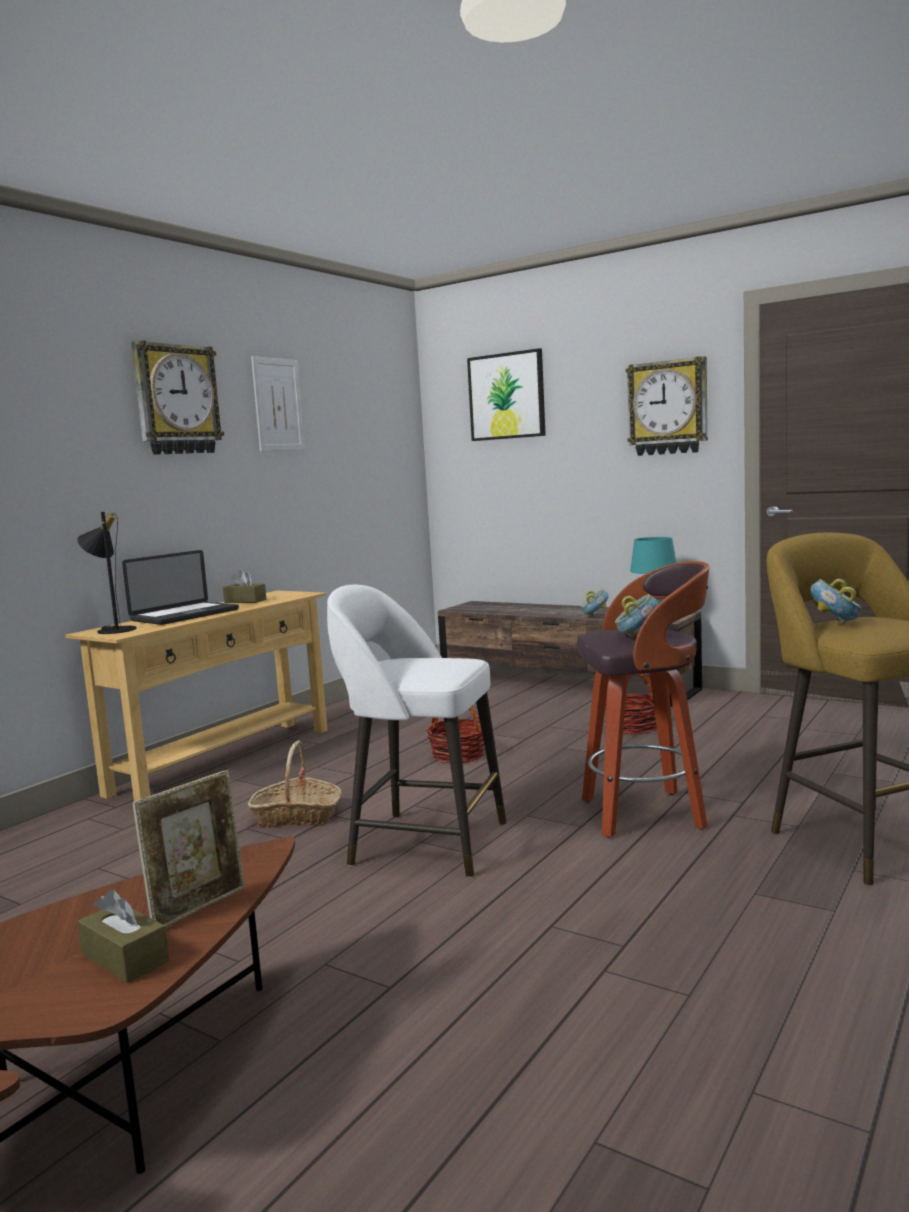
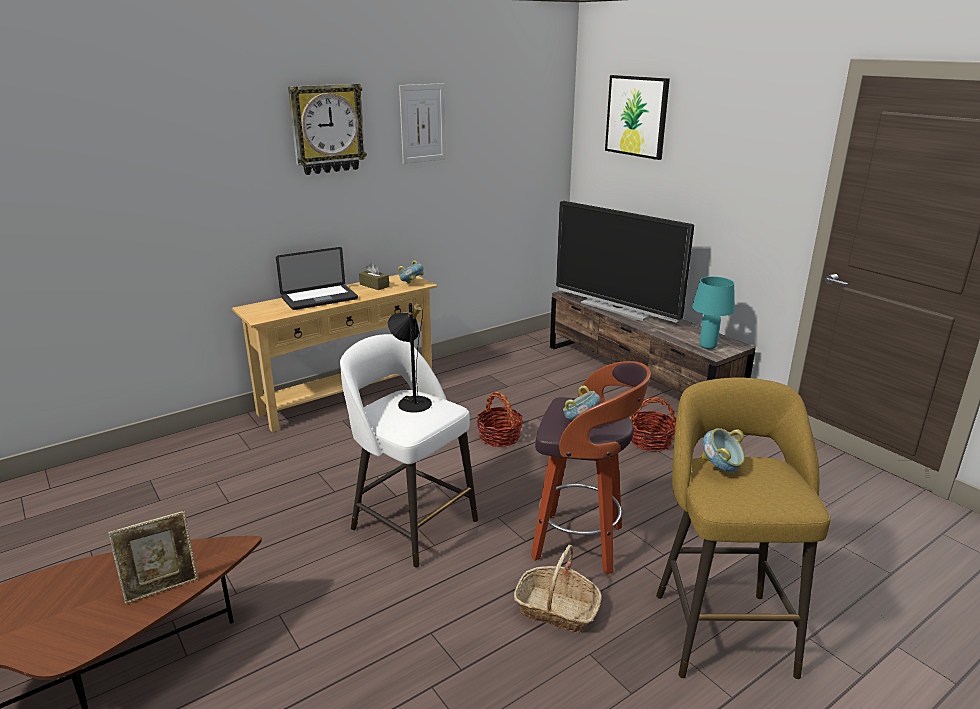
camera: 20 degrees right, 15 degrees up
black table lamp [77,512,137,634] -> black table lamp moved to [388,303,432,413]
brown tissue box [78,889,170,983] -> none
basket [248,740,342,827] -> basket moved to [514,545,601,633]
bowl [581,590,609,617] -> bowl moved to [398,260,424,283]
wall clock [626,356,708,456] -> none
none -> television [556,201,694,322]

